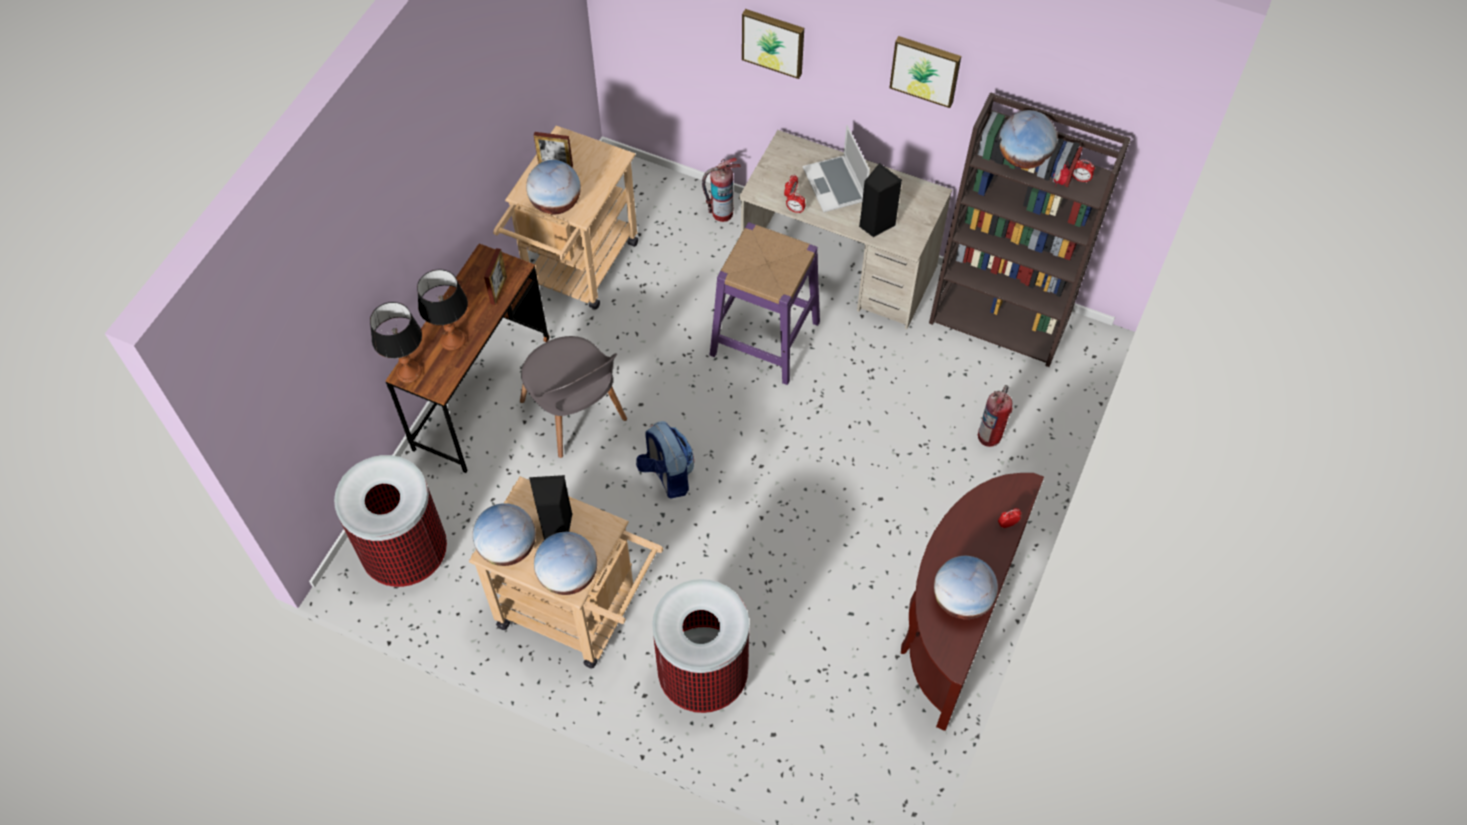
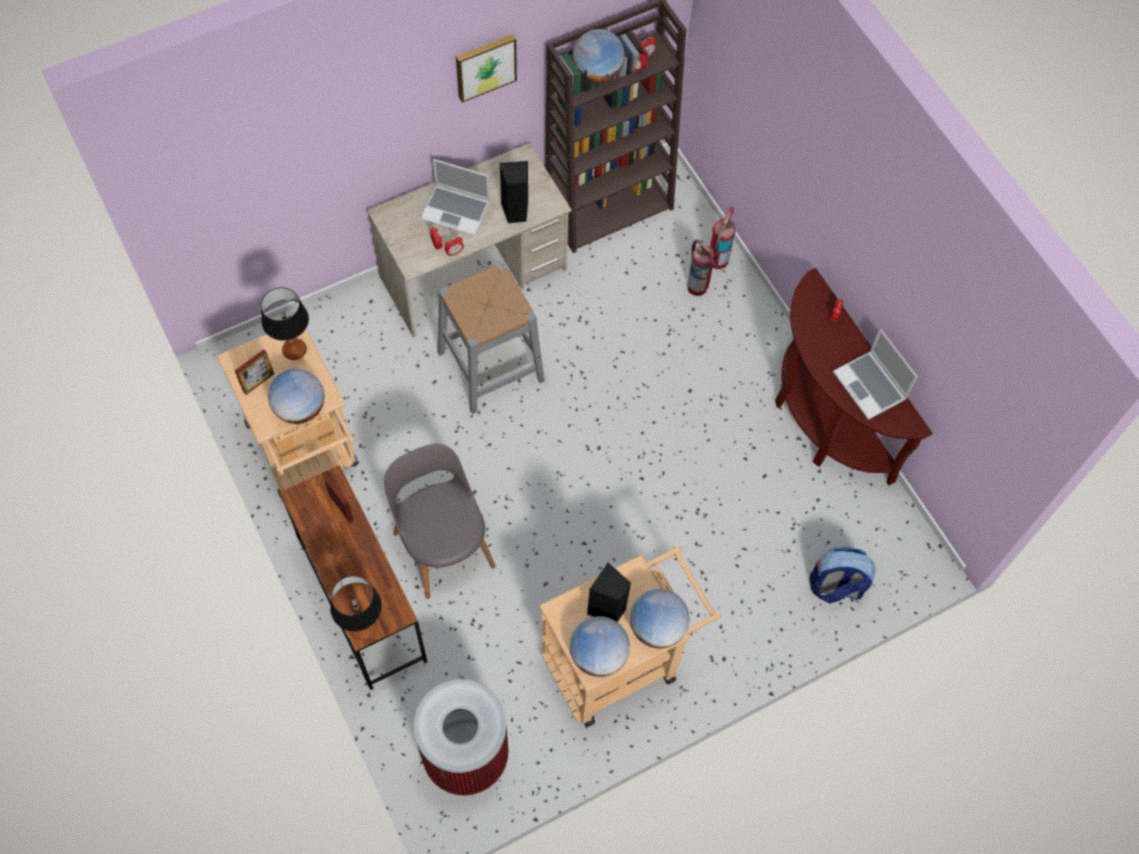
camera: 55 degrees left, 5 degrees up
table lamp [417,269,468,351] -> table lamp moved to [261,288,309,360]
grey chair [520,336,627,458] -> grey chair turned 120 degrees counterclockwise [384,444,495,599]
backpack [636,421,694,498] -> backpack moved to [810,547,876,604]
trash can [652,579,749,713] -> none
fire extinguisher [702,158,741,222] -> fire extinguisher moved to [710,206,736,269]
purple stool [710,222,820,385] -> grey stool [438,262,545,414]
picture [742,9,804,79] -> none
globe [934,556,998,619] -> laptop [833,329,917,420]

